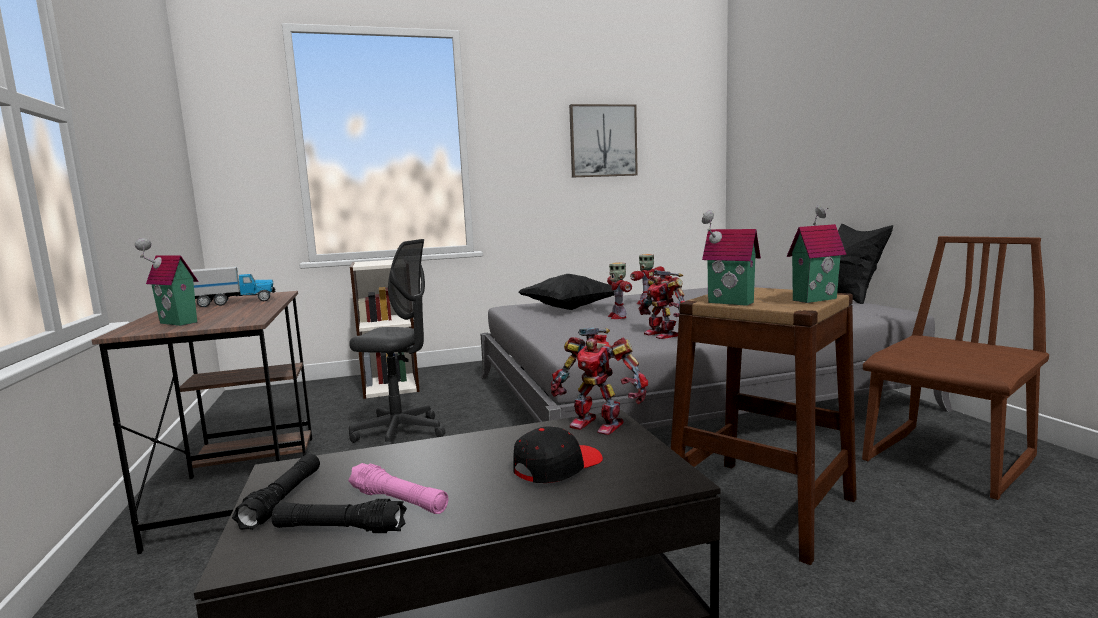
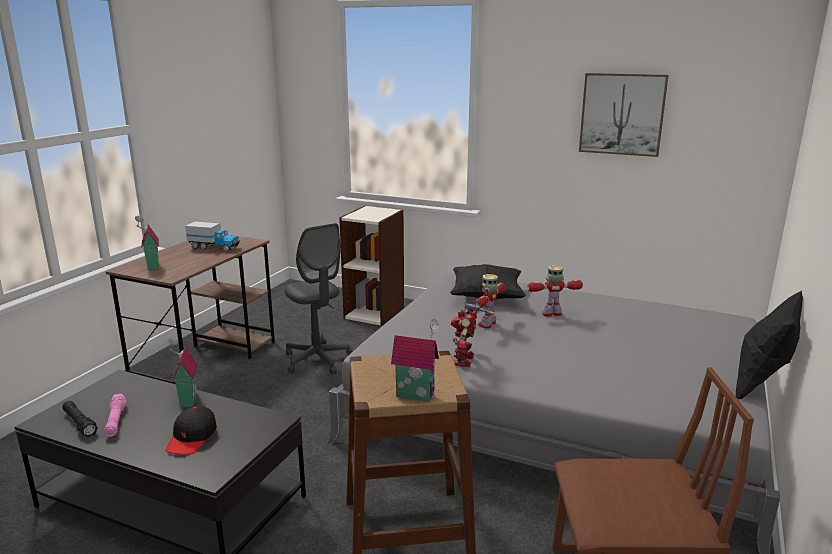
camera: 40 degrees right, 10 degrees up
black flashlight [232,454,320,530] -> none
black cap [513,426,603,483] -> black cap turned 105 degrees clockwise [165,405,217,455]
toy robot [551,328,648,435] -> none
toy house [702,210,761,306] -> toy house moved to [168,337,197,408]

